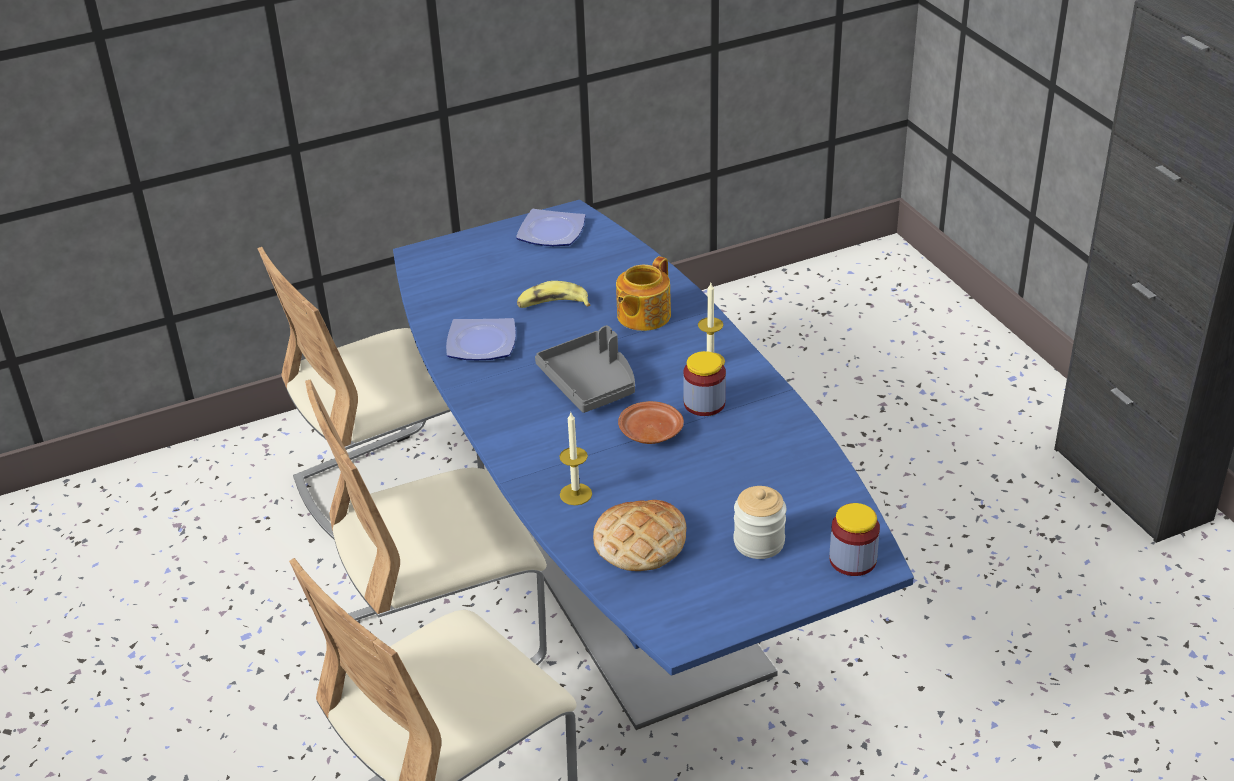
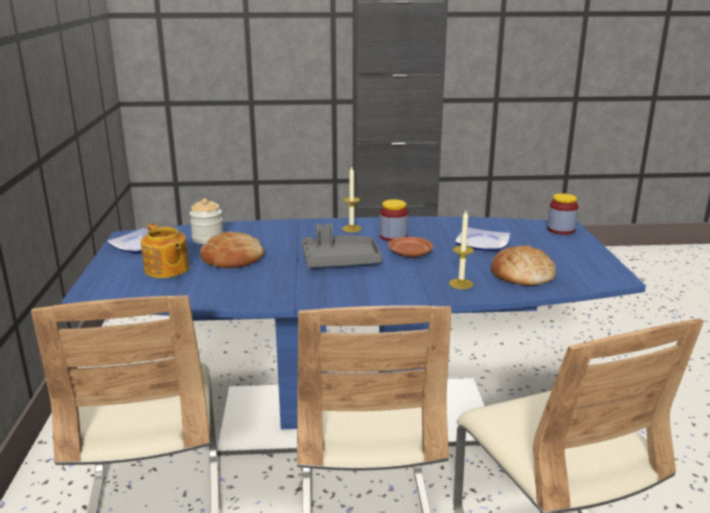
camera: 70 degrees left, 15 degrees down
plate [446,318,516,360] -> plate moved to [455,227,510,251]
banana [517,281,590,308] -> bread [200,232,264,268]
teapot [616,256,671,331] -> teapot moved to [141,223,189,278]
jar [734,486,786,559] -> jar moved to [189,198,224,244]

